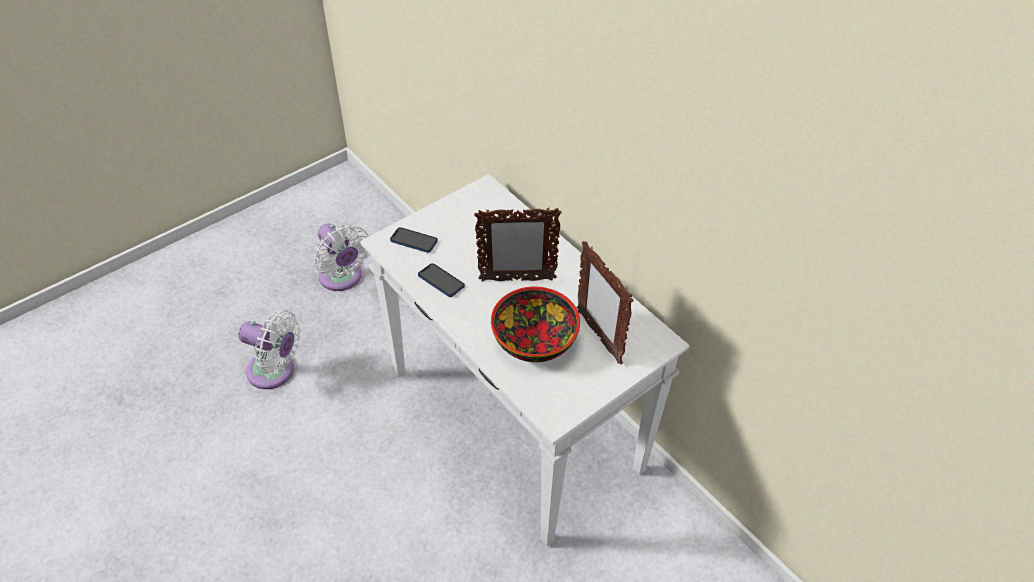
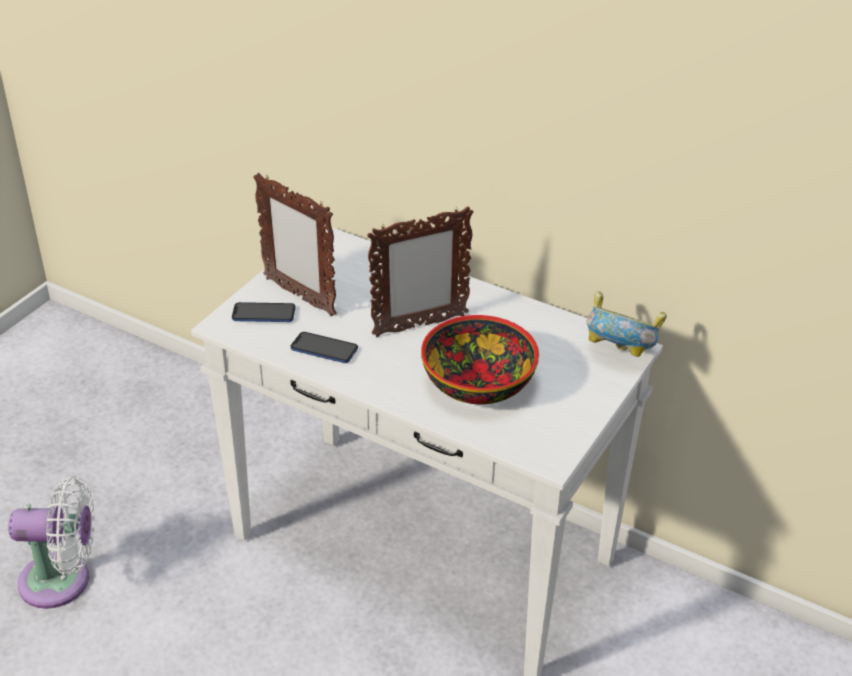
camera: 20 degrees left, 10 degrees down
white fan [314,224,369,291] -> none
picture frame [577,241,634,364] -> picture frame moved to [253,173,337,316]
none -> bowl [587,291,667,357]

